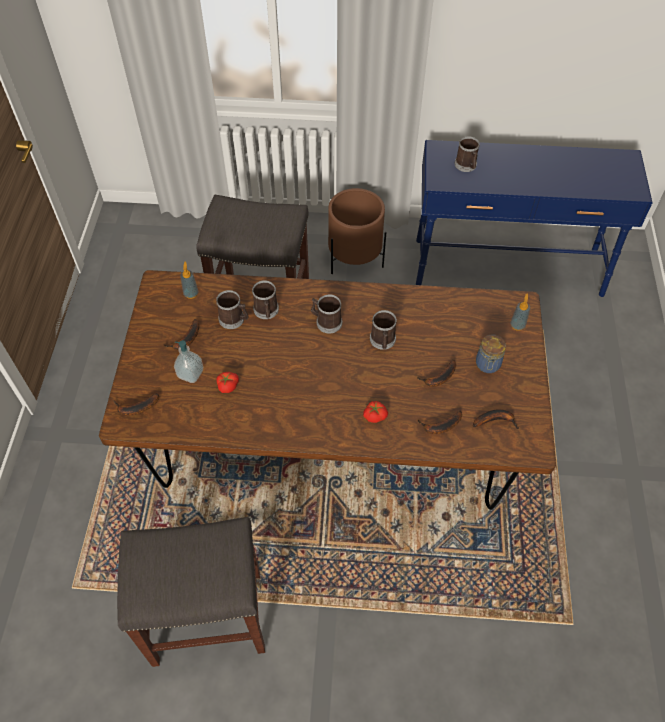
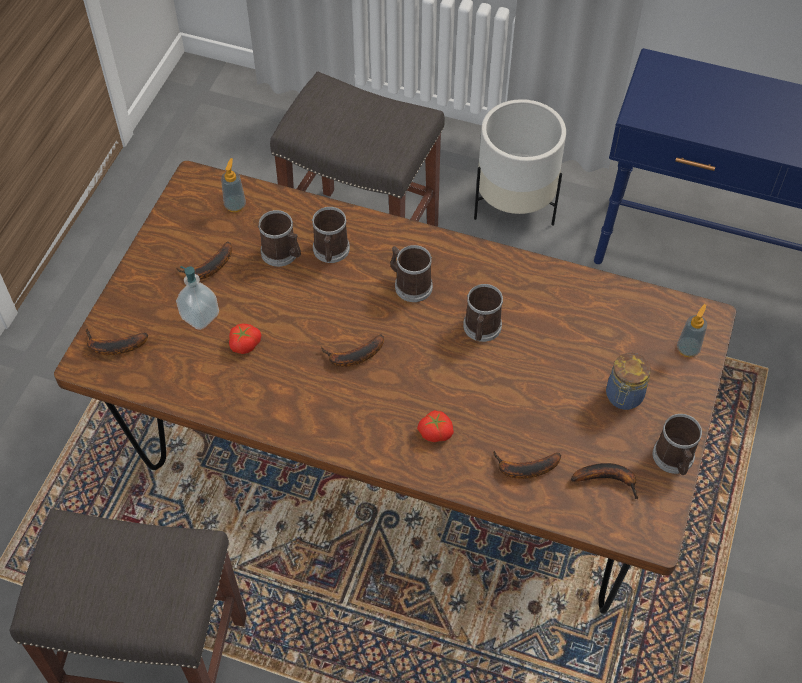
camera: 15 degrees right, 0 degrees up
brown planter [328,188,386,274] -> white planter [474,99,566,226]
banana [417,359,456,387] -> banana moved to [321,334,384,367]
mug [455,136,479,172] -> mug moved to [653,414,702,475]

